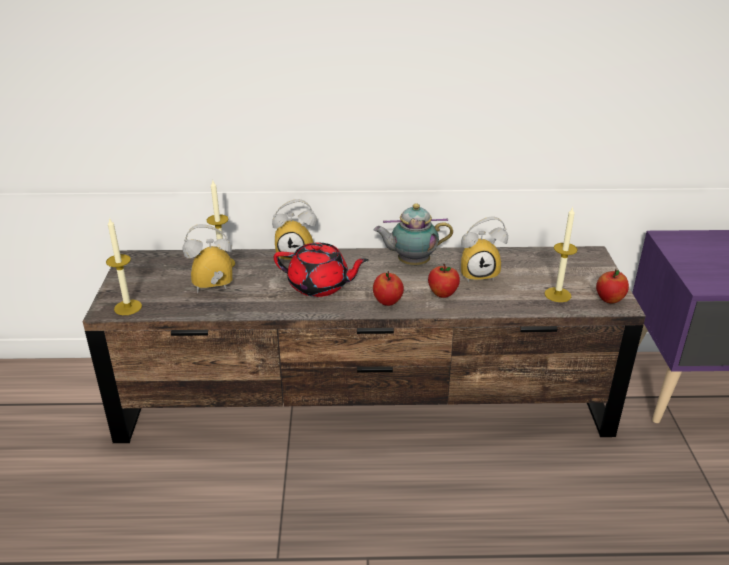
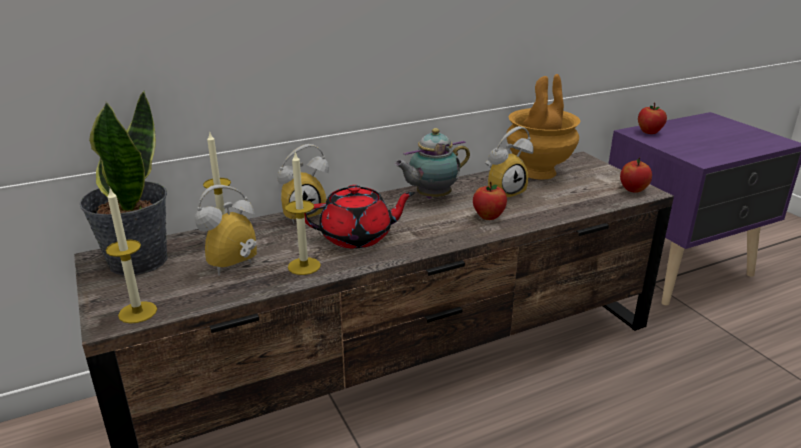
camera: 25 degrees left, 5 degrees down
apple [373,271,404,306] -> apple moved to [638,103,667,134]
candle [545,207,578,302] -> candle moved to [285,151,321,275]
none -> potted plant [80,90,168,276]
none -> brown vase [506,74,580,180]

